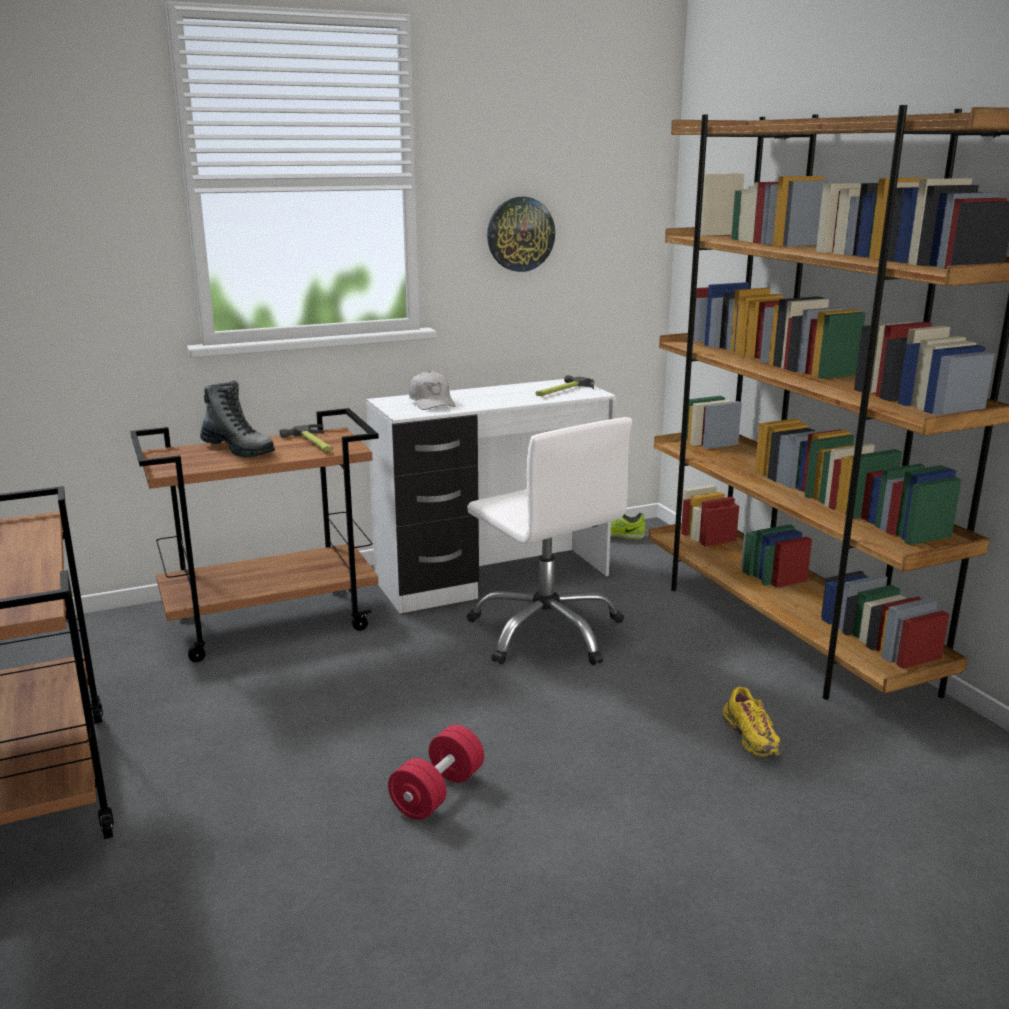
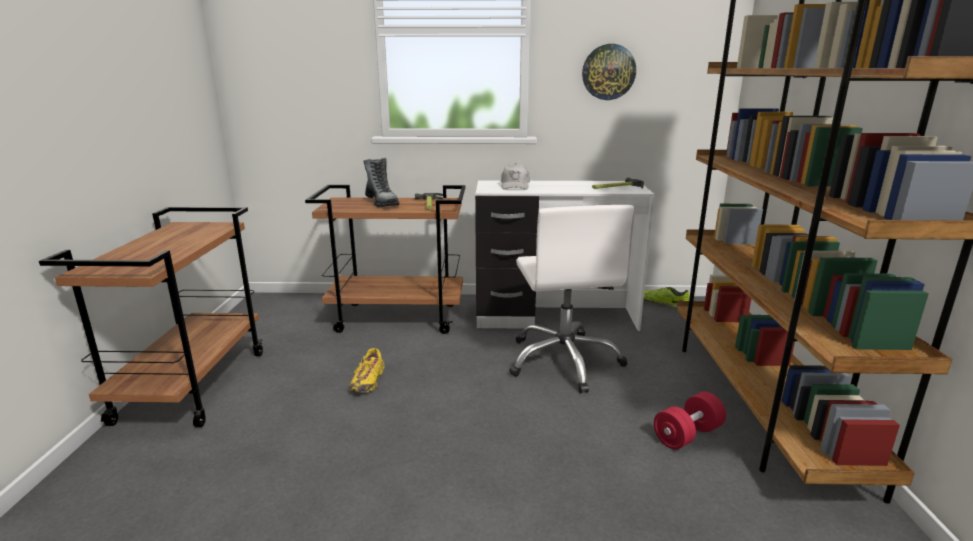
camera: 25 degrees right, 0 degrees up
red dumbbell [388,725,484,820] -> red dumbbell moved to [653,392,726,449]
yellow shoe [723,687,782,757] -> yellow shoe moved to [349,348,385,393]

